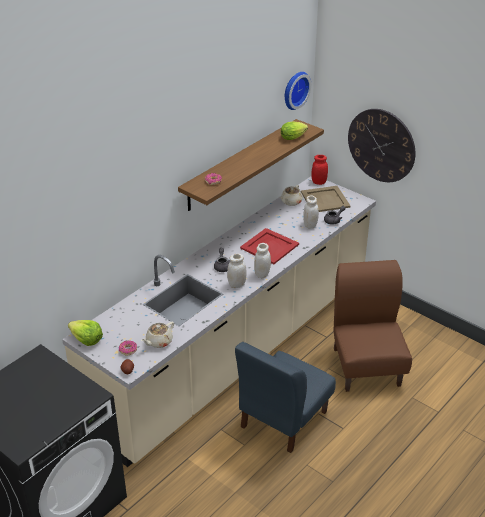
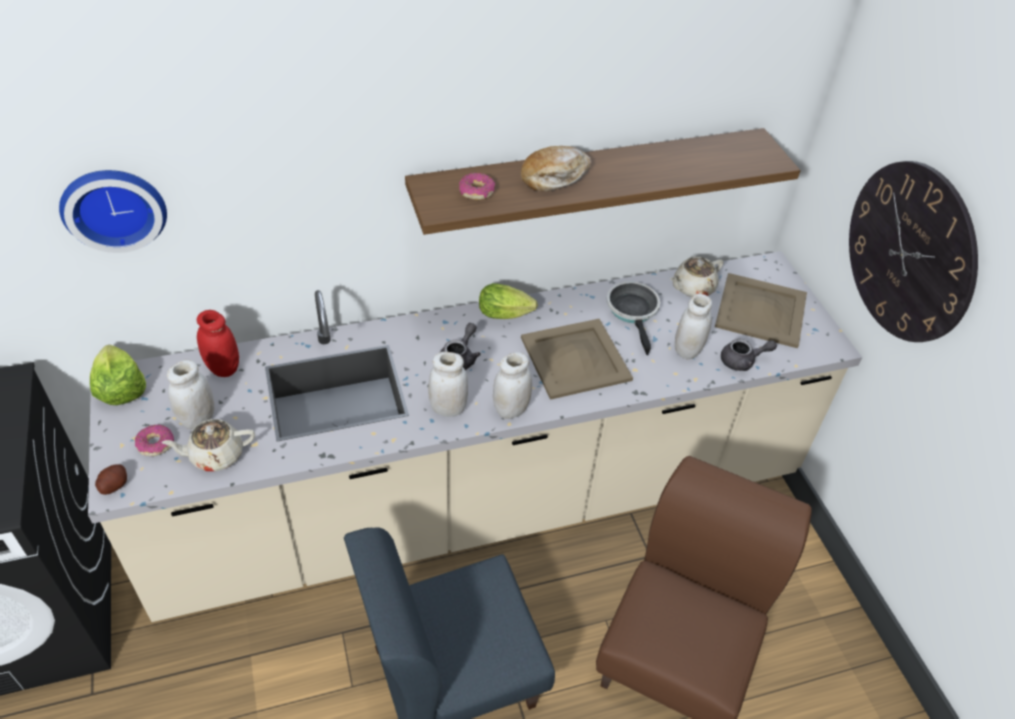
camera: 30 degrees right, 10 degrees up
red tray [240,228,299,264] -> beige tray [521,319,633,400]
lettuce [281,122,308,140] -> lettuce moved to [479,283,538,319]
wall clock [285,72,311,110] -> wall clock moved to [59,170,167,253]
red jar [311,155,328,185] -> red jar moved to [197,310,239,377]
none -> white jar [167,360,215,430]
none -> bread [521,146,591,192]
none -> frying pan [606,281,660,355]

